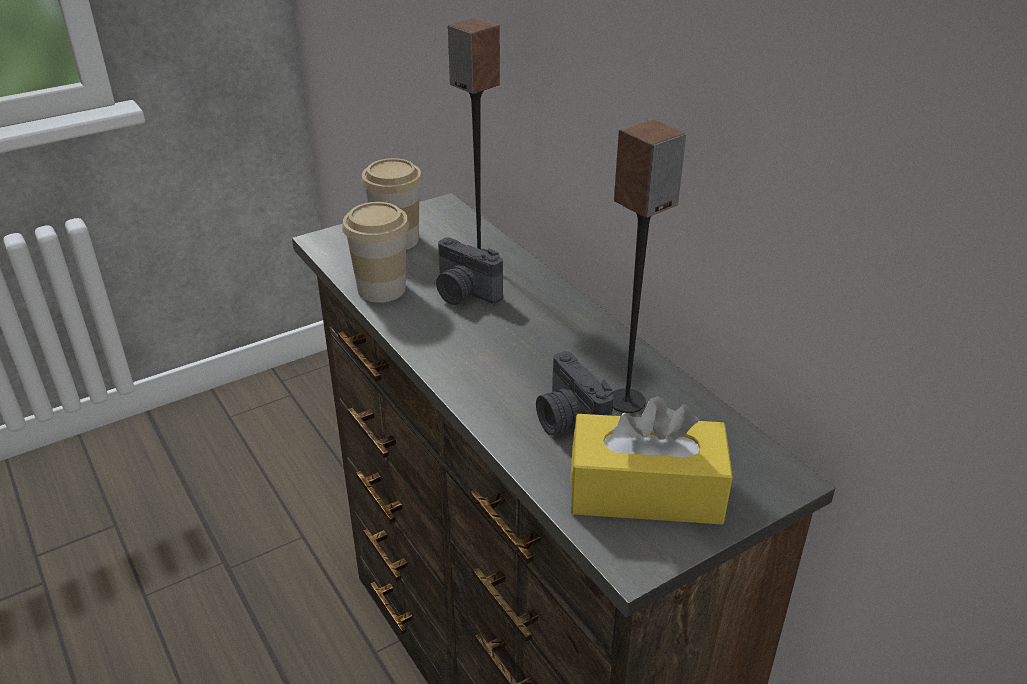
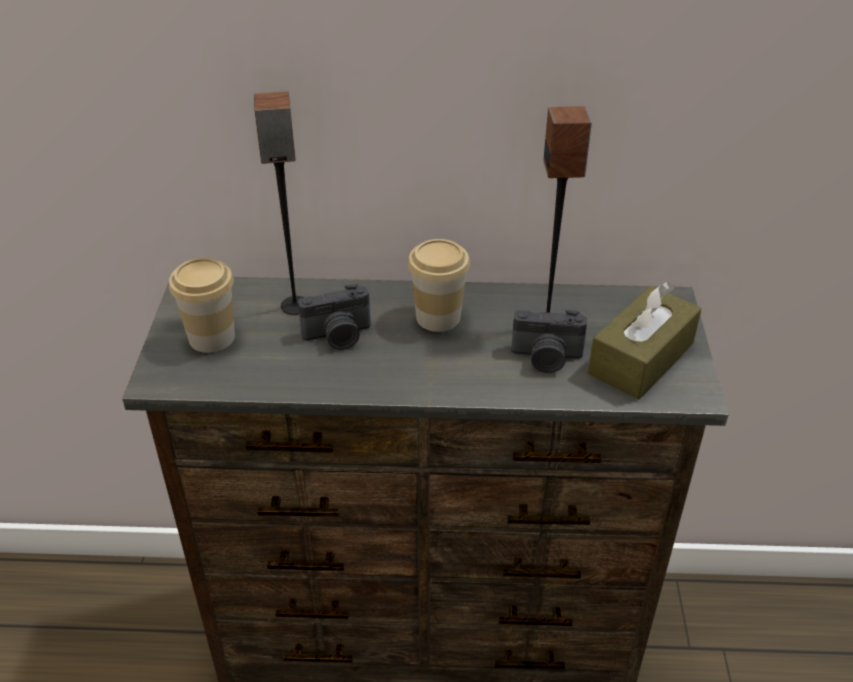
camera: 55 degrees left, 5 degrees up
cup [342,202,409,303] -> cup moved to [408,239,470,332]
yellow tissue box [570,396,733,524] -> brown tissue box [588,281,701,400]

